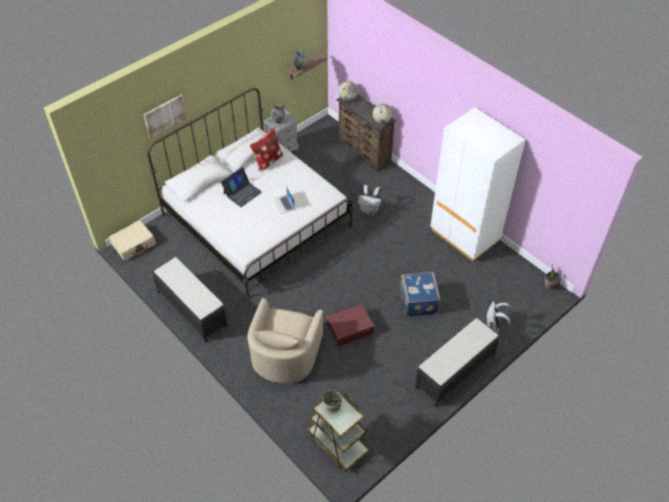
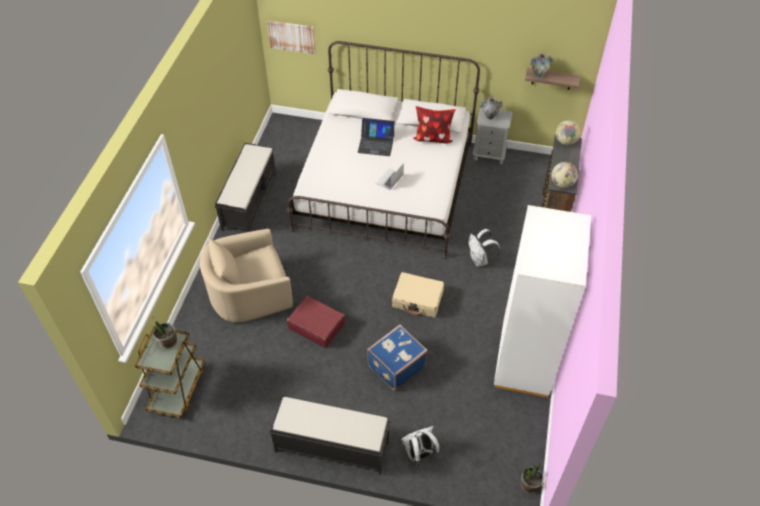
camera: 55 degrees right, 0 degrees up
beige suitcase [109,220,156,261] -> beige suitcase moved to [392,272,444,318]
picture [144,95,187,138] -> picture moved to [267,20,315,54]

